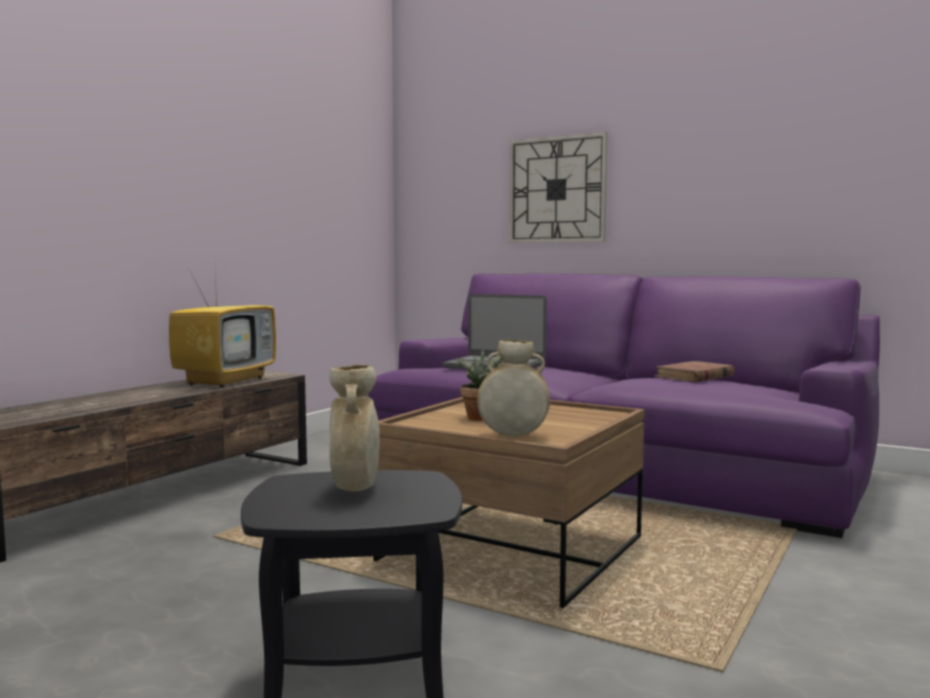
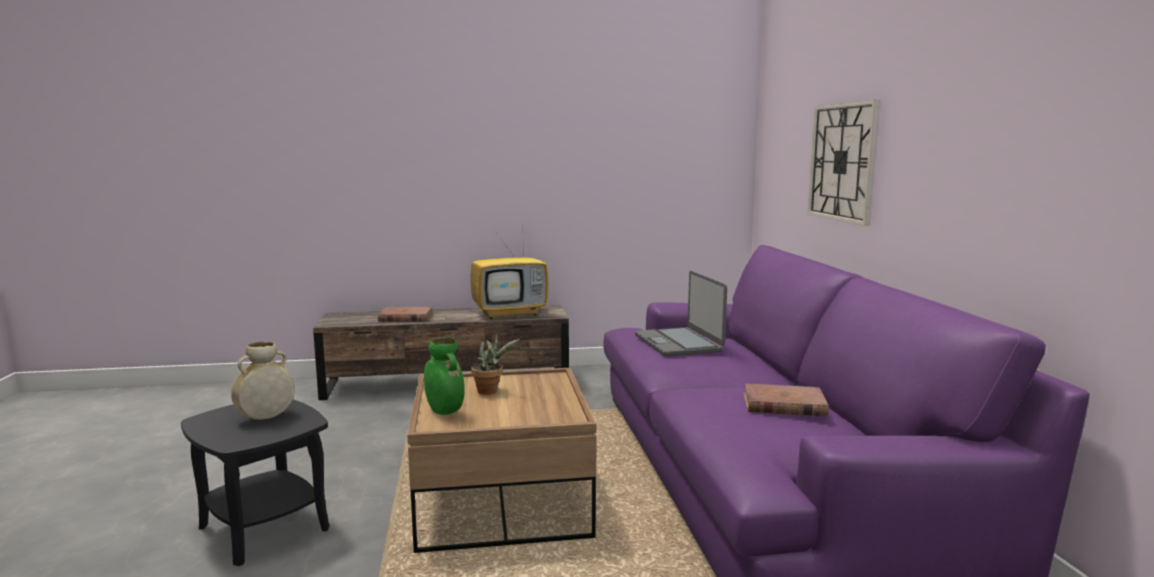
camera: 50 degrees right, 5 degrees up
beige vase [477,339,550,436] -> green vase [424,337,465,415]
none -> brown book [378,307,433,322]

